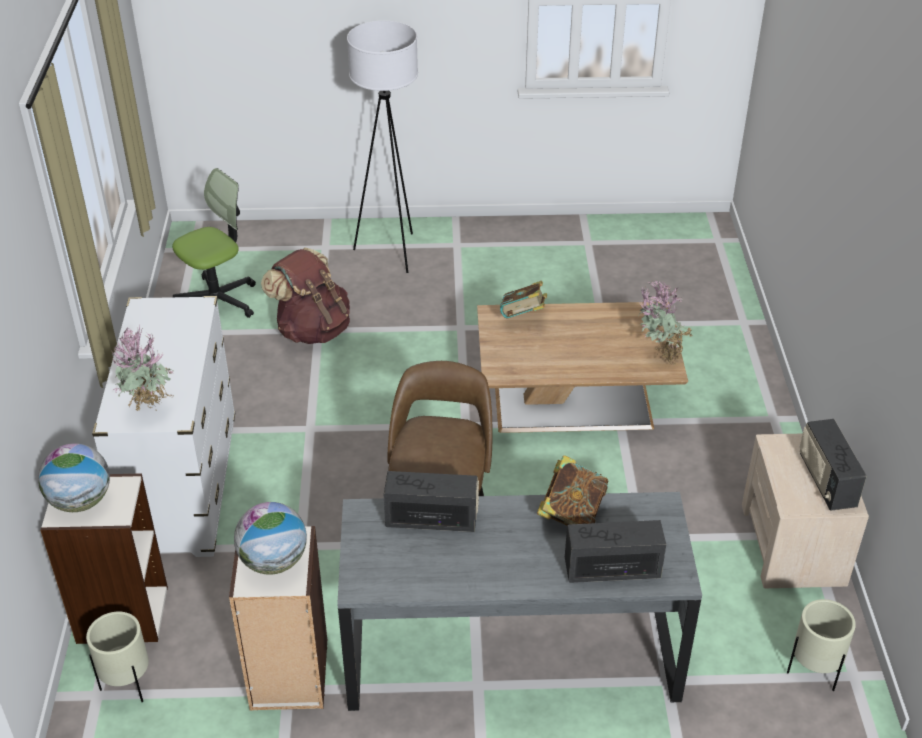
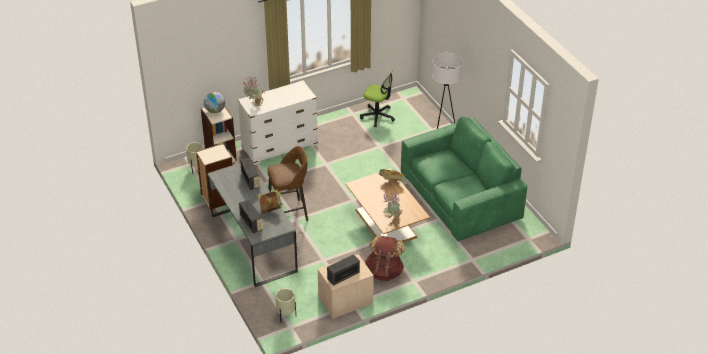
camera: 65 degrees right, 0 degrees up
globe [234,502,307,575] -> none
brown backpack [261,248,350,344] -> brown backpack moved to [365,236,405,281]
none -> green sofa [401,117,527,241]

